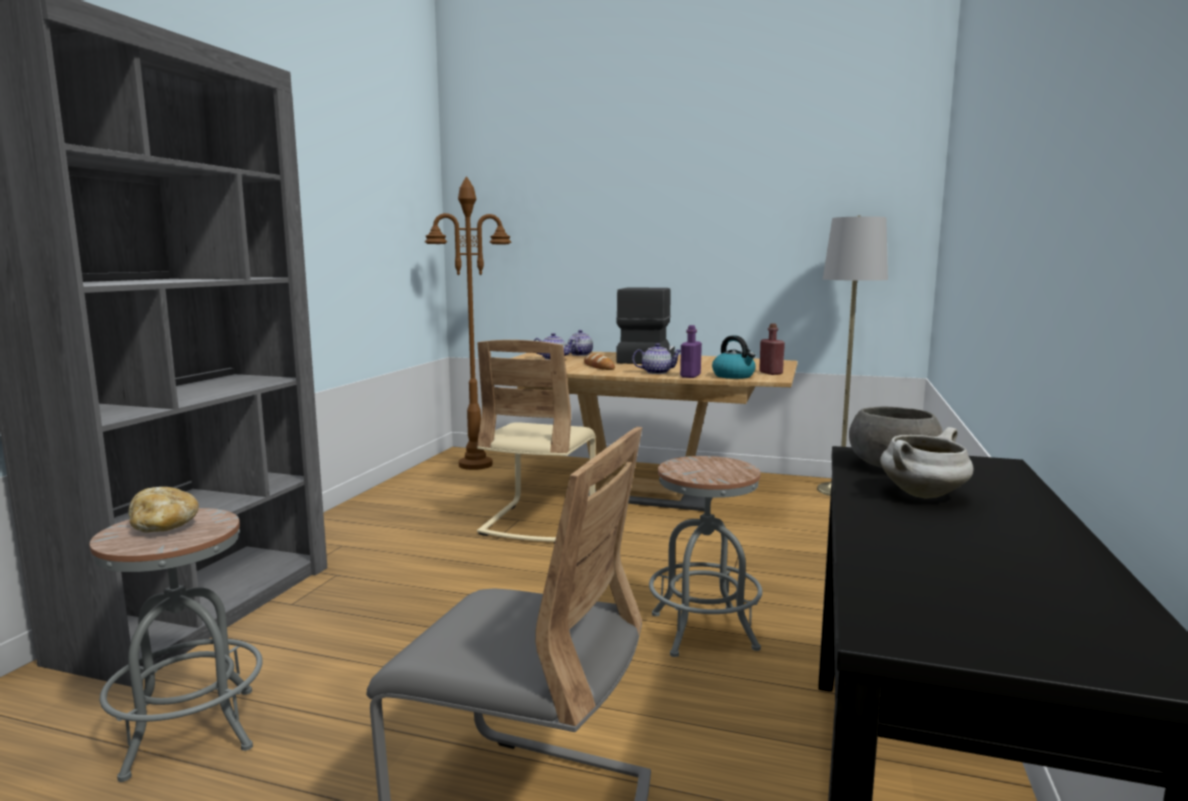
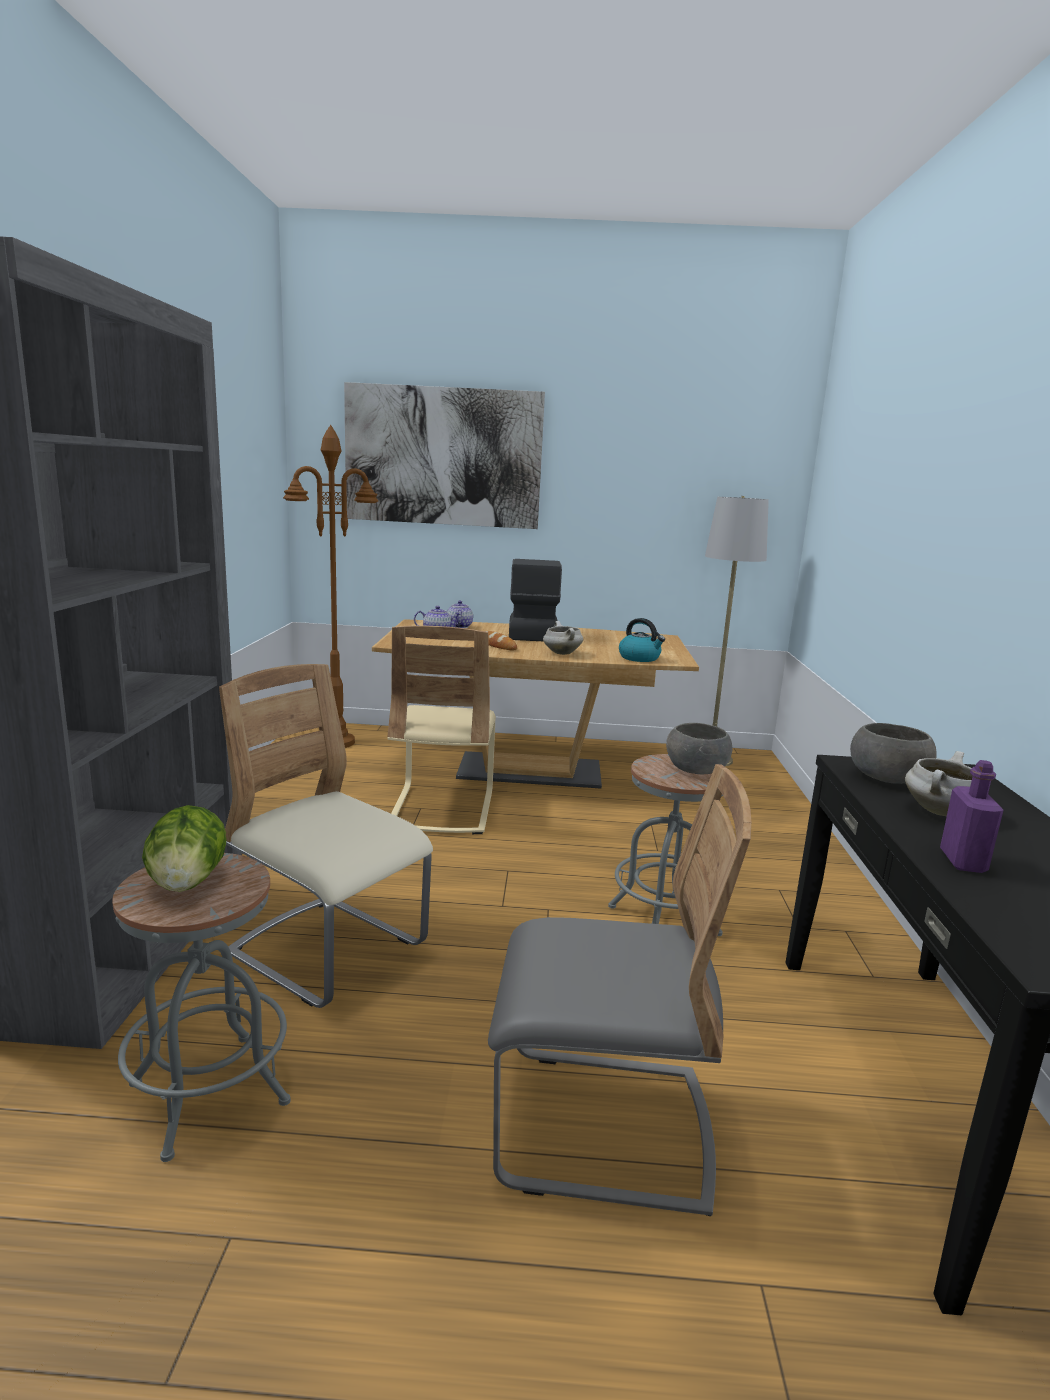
camera: 15 degrees left, 5 degrees up
bread [128,487,199,533] -> lettuce [142,805,227,892]
teapot [632,343,681,374] -> white cooking pot [543,621,583,655]
purple bottle [680,325,702,378] -> purple bottle moved to [940,760,1003,873]
red bottle [759,323,785,375] -> none
none -> beige chair [219,664,433,1008]
none -> picture [344,382,545,529]
none -> grey bowl [666,723,732,774]

